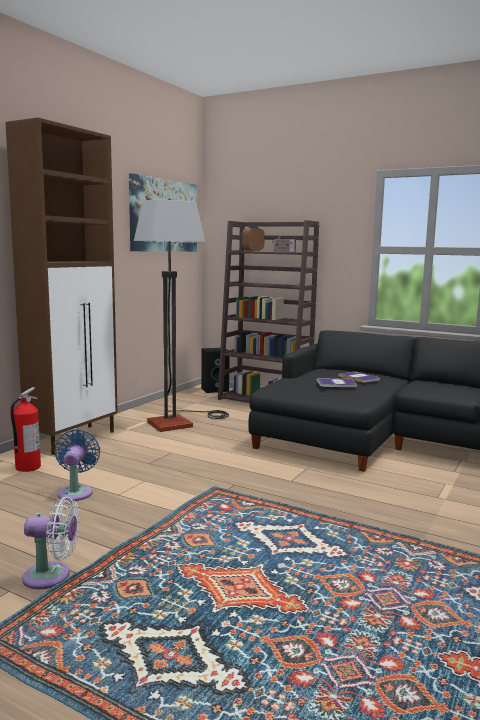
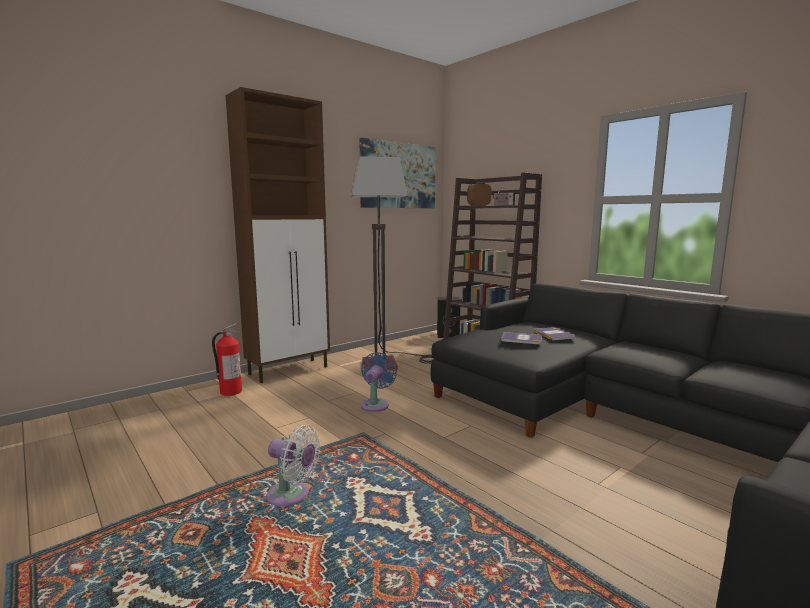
camera: 20 degrees right, 0 degrees up
white fan [22,497,80,589] -> white fan moved to [266,425,321,507]
blue fan [54,429,100,501] -> blue fan moved to [361,352,397,412]

